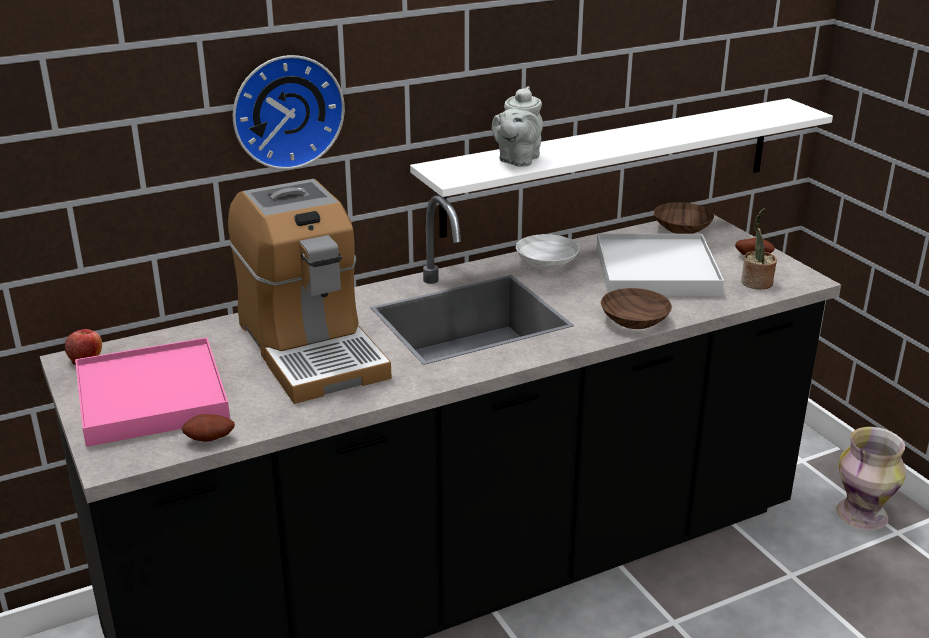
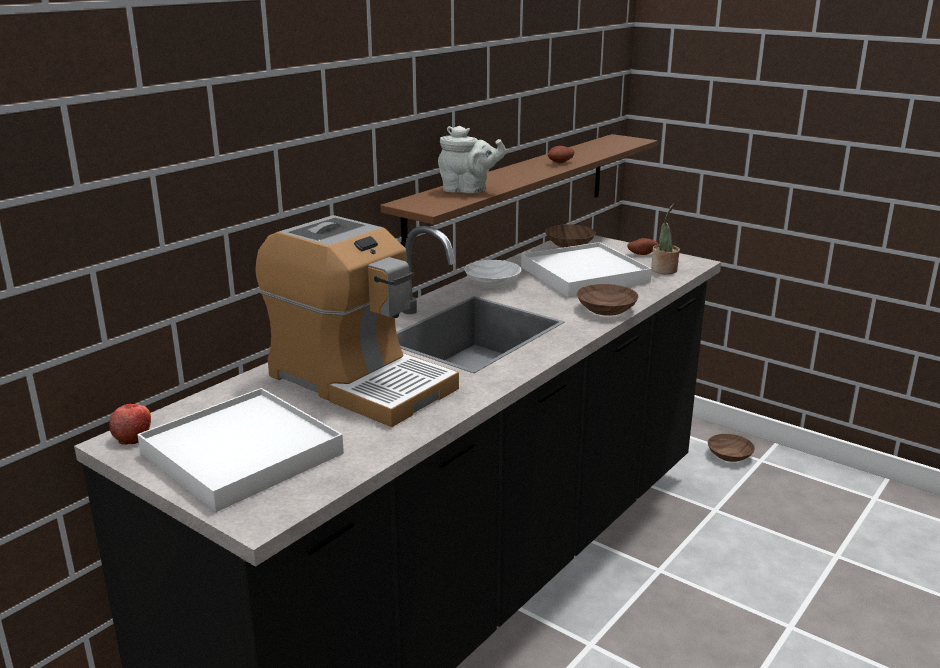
camera: 25 degrees left, 5 degrees down
pink tray [75,337,230,447] -> white tray [137,388,344,512]
potato [182,414,235,442] -> potato moved to [548,146,575,163]
wall clock [233,55,345,170] -> none
white shelf [410,98,833,238] -> brown shelf [380,134,657,247]
grey teapot [492,86,543,167] -> grey teapot turned 75 degrees counterclockwise [438,126,506,193]
vase [836,427,906,530] -> brown bowl [708,434,755,462]

